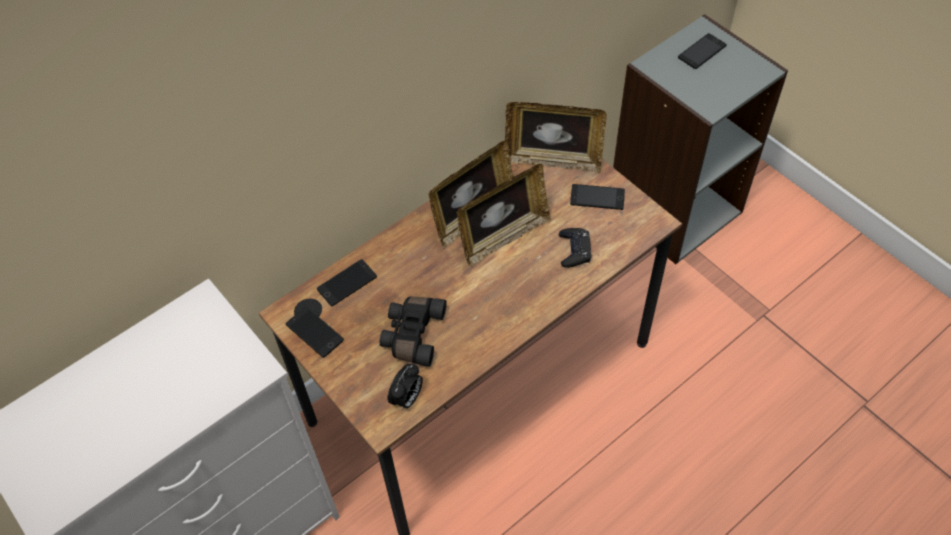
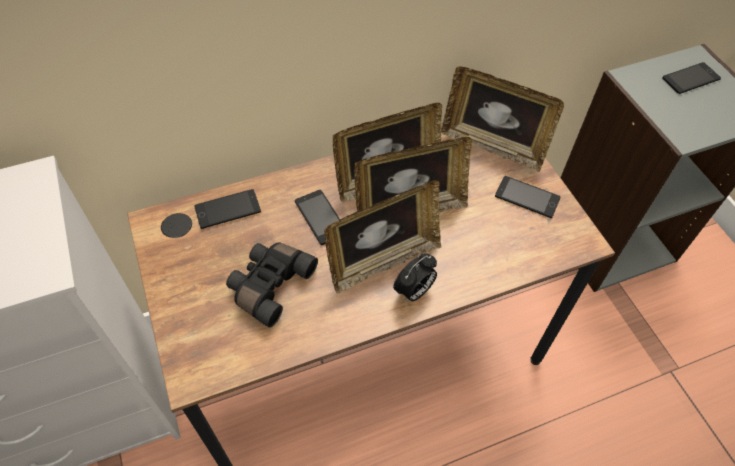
camera: 15 degrees right, 0 degrees up
phone [286,307,344,358] -> phone moved to [295,190,340,245]
alarm clock [387,364,423,410] -> alarm clock moved to [393,254,437,302]
black game controller [559,228,592,268] -> none
none -> picture frame [324,180,441,294]

